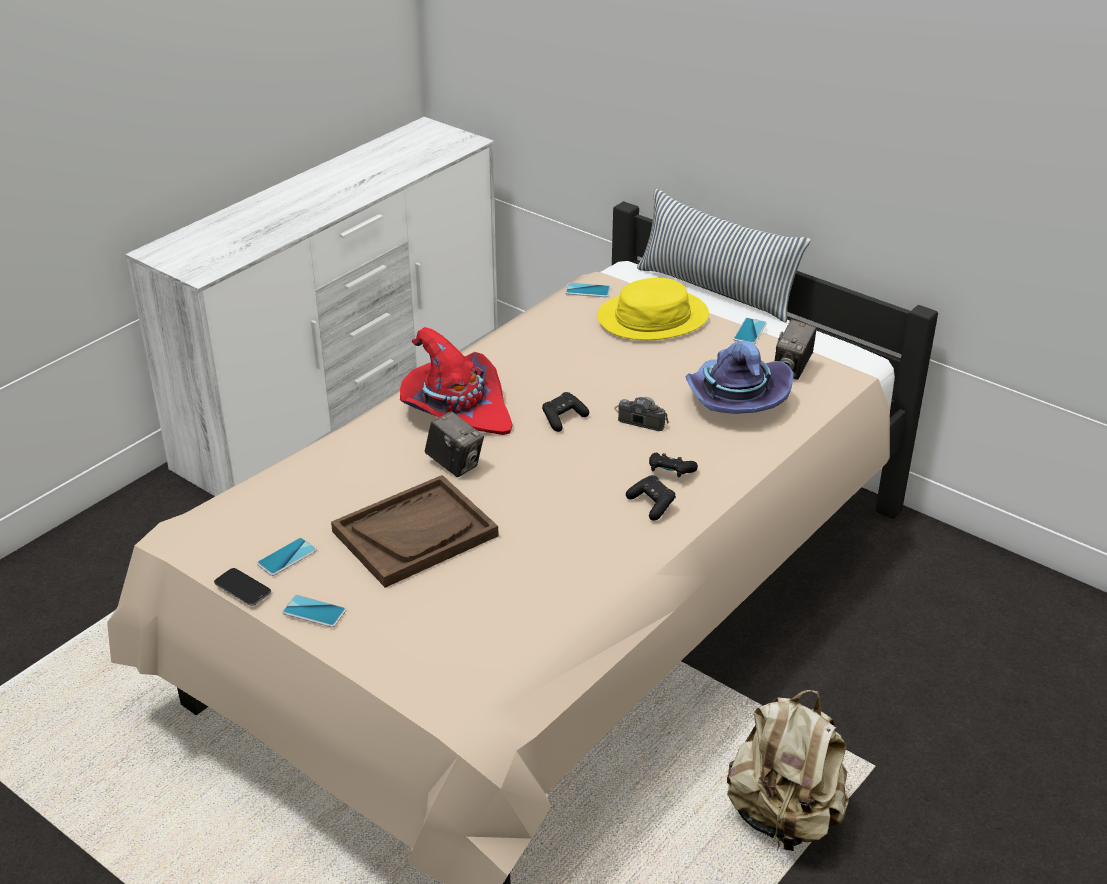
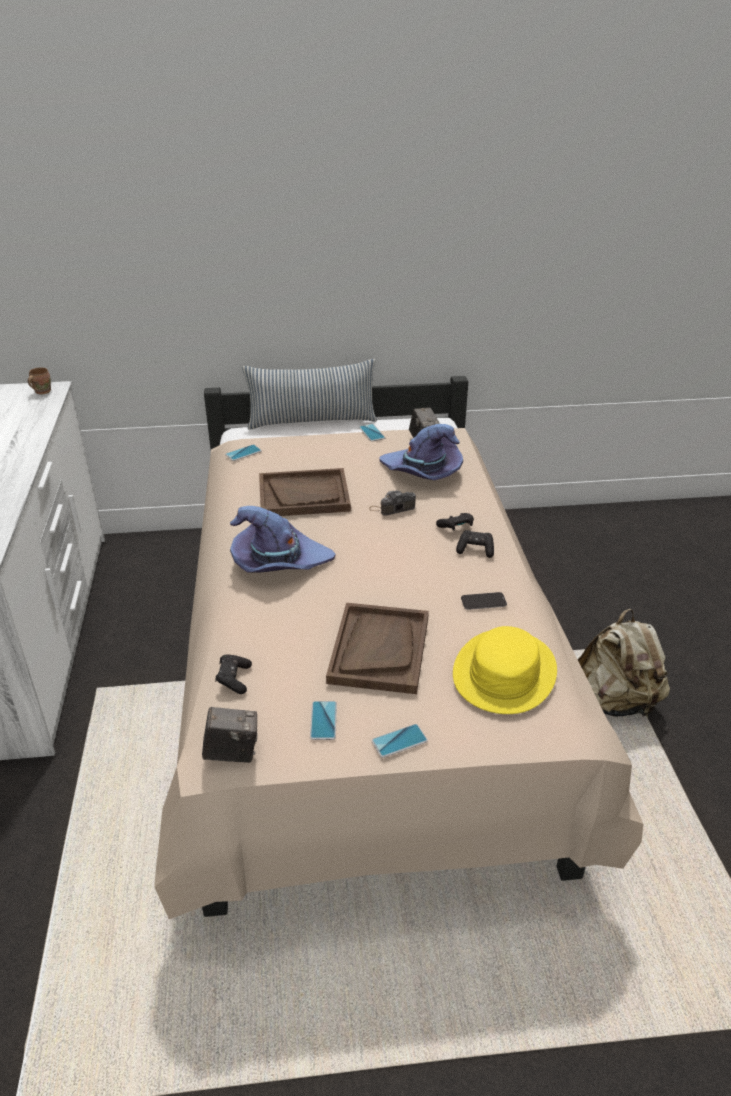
camera: 45 degrees left, 0 degrees up
phone [214,568,271,606] -> phone moved to [461,592,507,610]
red hat [400,327,513,435] -> purple hat [230,506,336,573]
camera [425,411,484,477] -> camera moved to [202,707,258,763]
black game controller [542,392,589,432] -> black game controller moved to [215,654,252,694]
yellow hat [597,278,709,340] -> yellow hat moved to [453,626,557,714]
none -> brown mug [28,368,51,394]
none -> brown tray [259,468,351,516]

